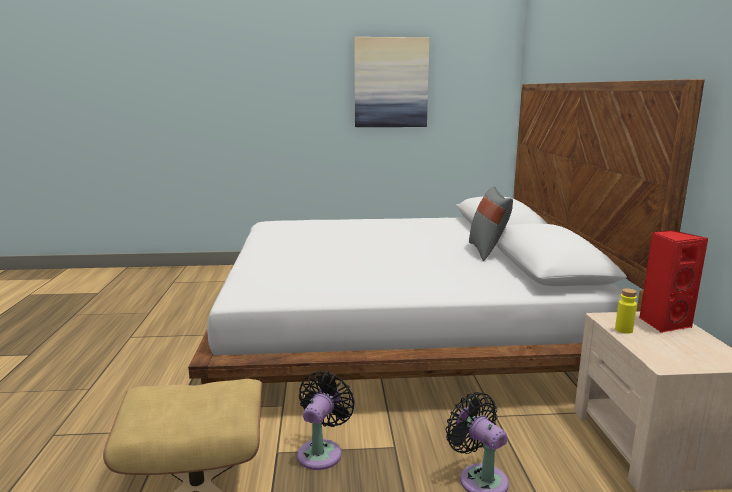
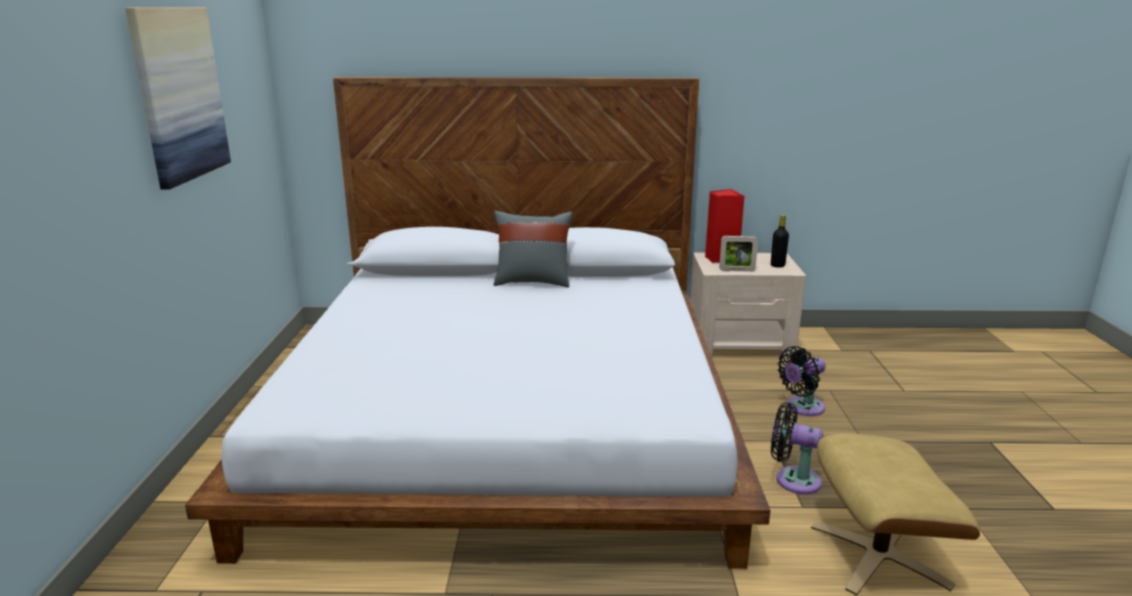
camera: 85 degrees left, 5 degrees up
yellow bottle [615,288,637,334] -> picture frame [719,236,758,272]
none -> black bottle [771,215,789,268]

